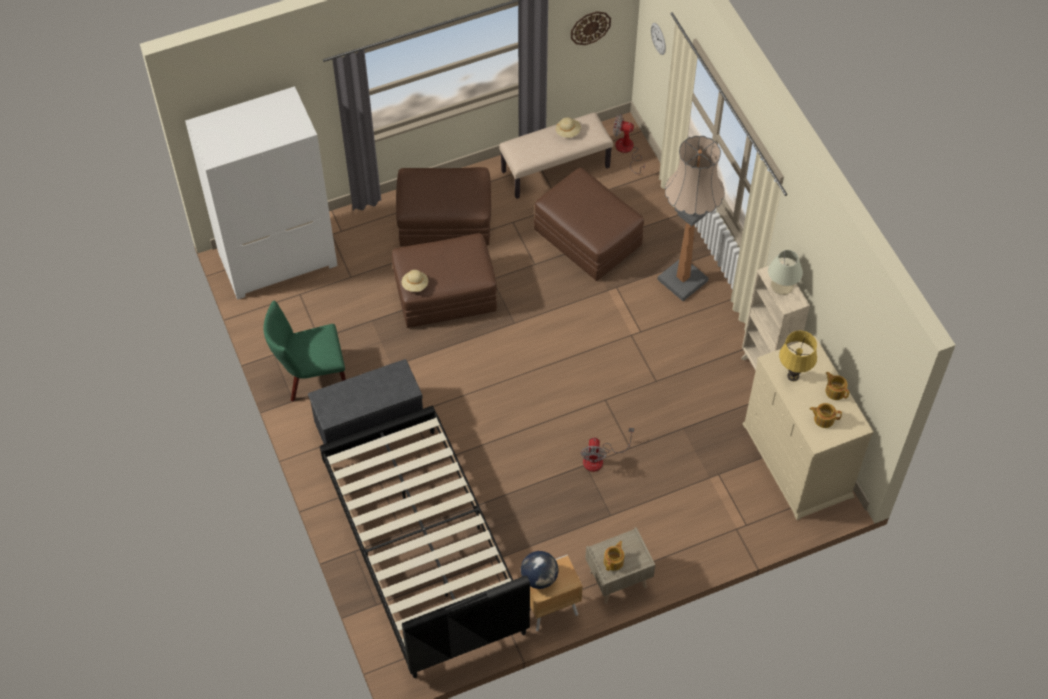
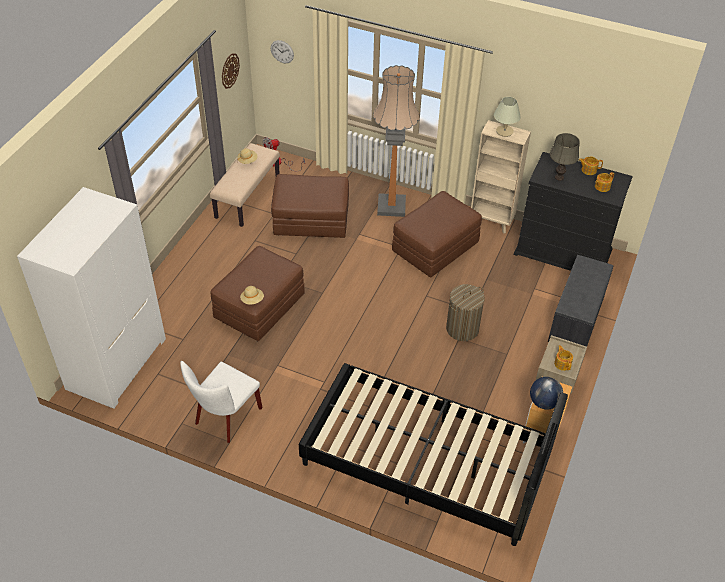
camera: 45 degrees left, 10 degrees down
green chair [263,300,346,402] -> white chair [180,361,262,443]
grey bench [308,359,423,444] -> grey bench moved to [548,255,614,347]
brown ottoman [396,167,491,247] -> brown ottoman moved to [392,191,482,278]
fan [581,428,634,472] -> laundry basket [446,284,485,341]
beige dresser [743,336,874,520] -> black dresser [514,152,633,271]
yellow table lamp [779,330,817,381] -> grey table lamp [550,133,580,181]

